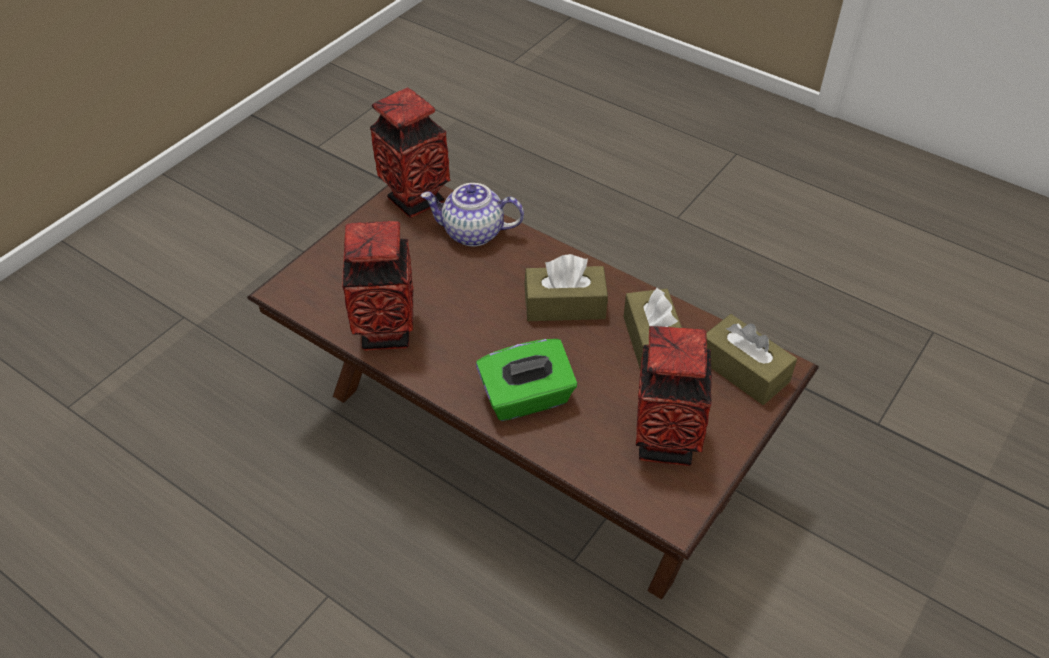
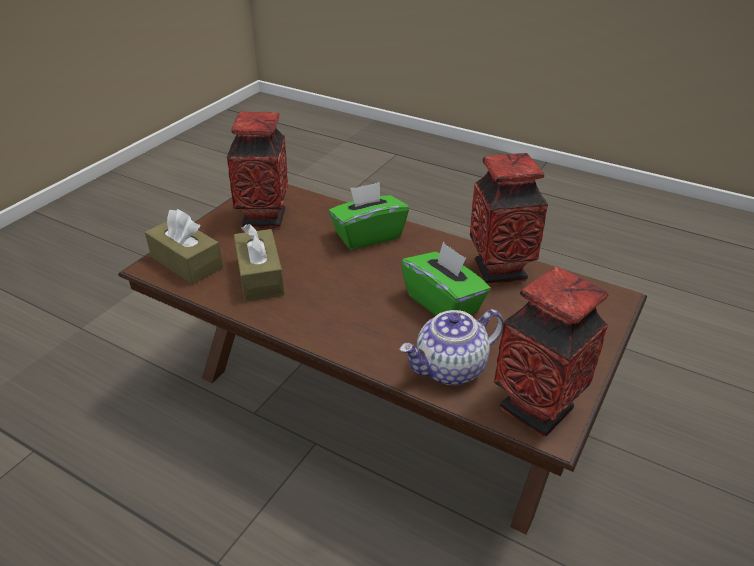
camera: 175 degrees right, 10 degrees down
teapot [421,183,524,247] -> teapot turned 150 degrees clockwise [400,309,504,385]
brown tissue box [524,254,608,321] -> none
none -> green tissue box [401,242,491,316]

